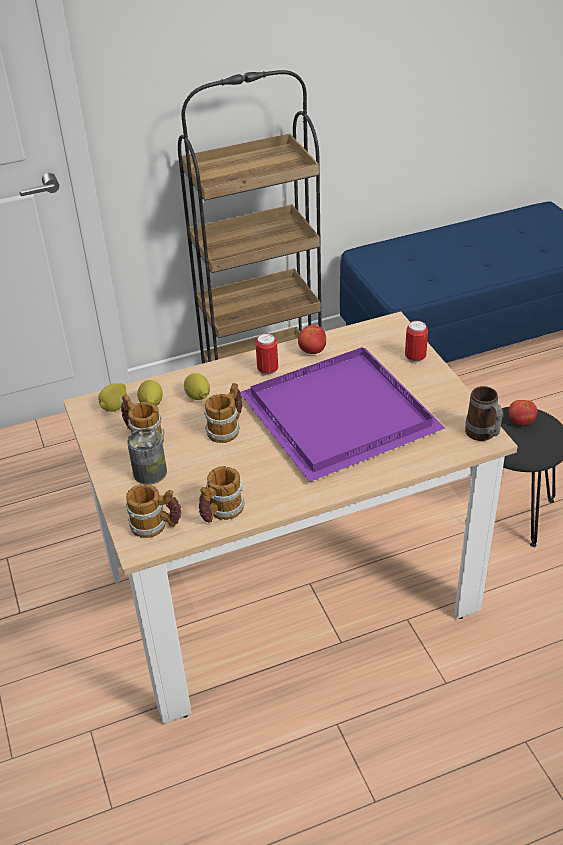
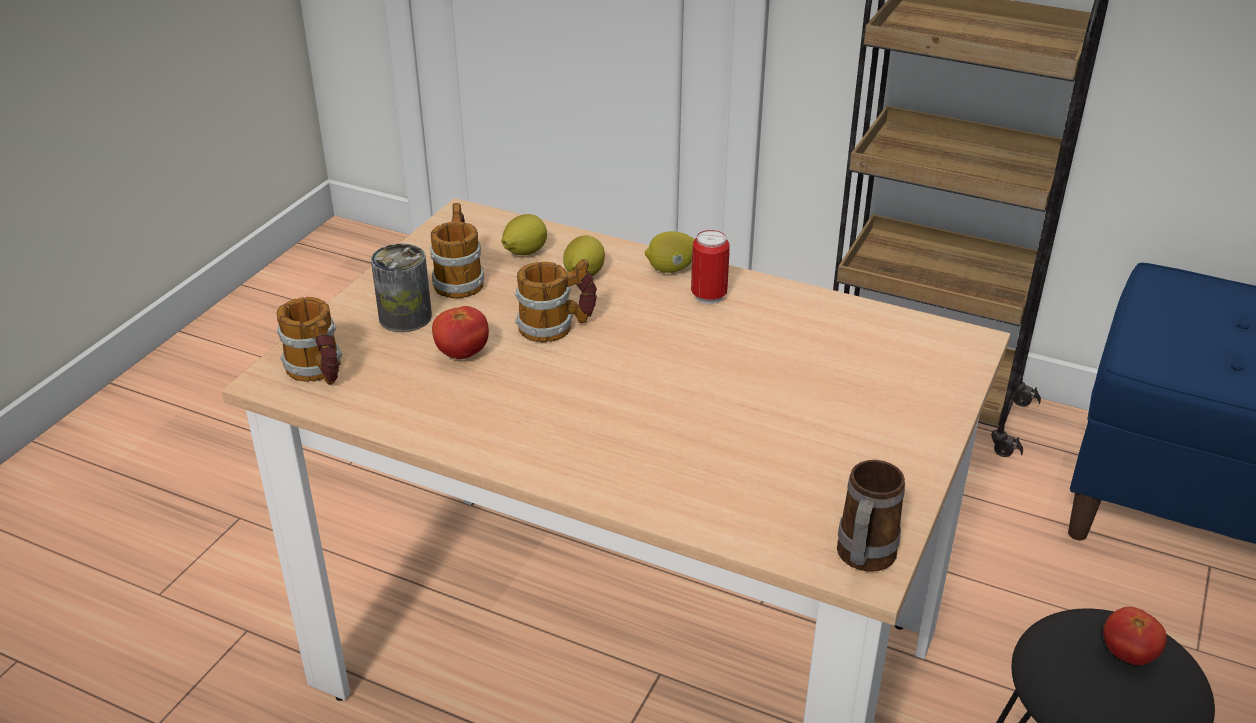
camera: 45 degrees right, 5 degrees down
lemon [98,383,127,412] -> lemon moved to [645,231,695,273]
mug [199,466,245,523] -> none
purple tray [240,347,445,482] -> none
tomato [298,325,326,354] -> tomato moved to [432,306,489,359]
can [405,321,428,363] -> none

